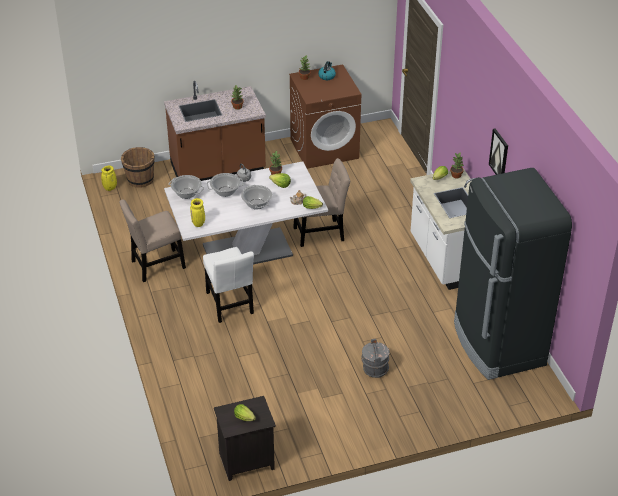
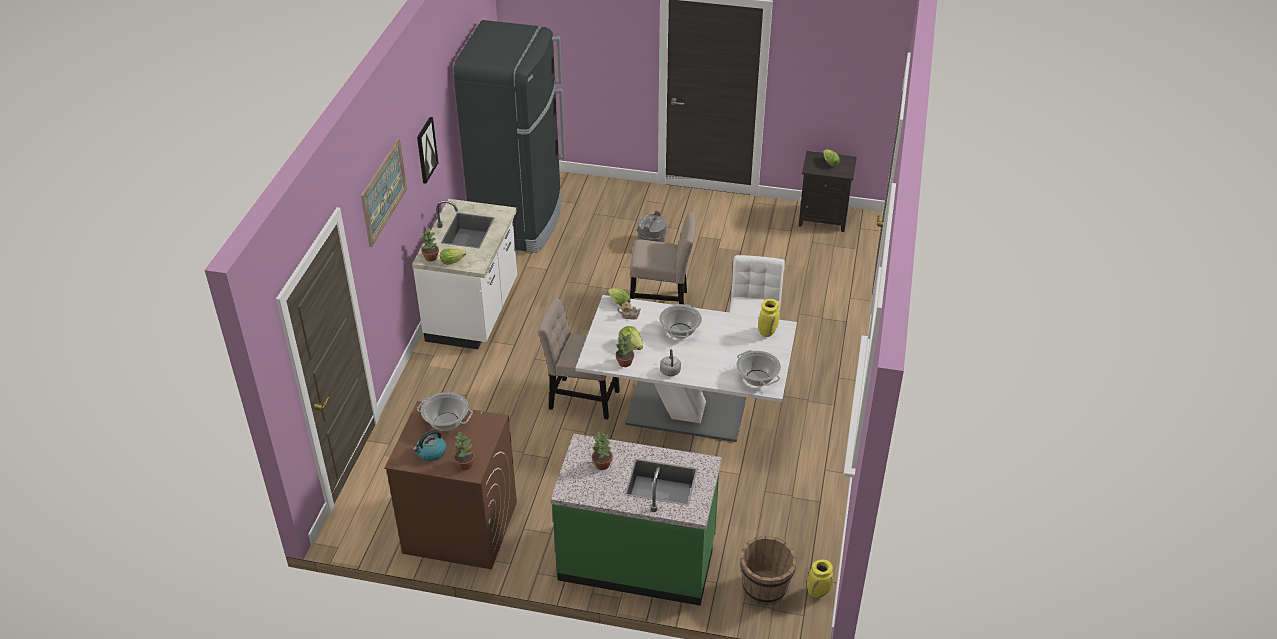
camera: 150 degrees left, 0 degrees up
beige chair [119,199,186,282] -> beige chair moved to [630,213,696,304]
brown counter [164,81,266,181] -> green counter [550,434,722,606]
cooking pot [207,173,244,197] -> cooking pot moved to [417,392,473,431]
none -> picture [361,139,407,247]

